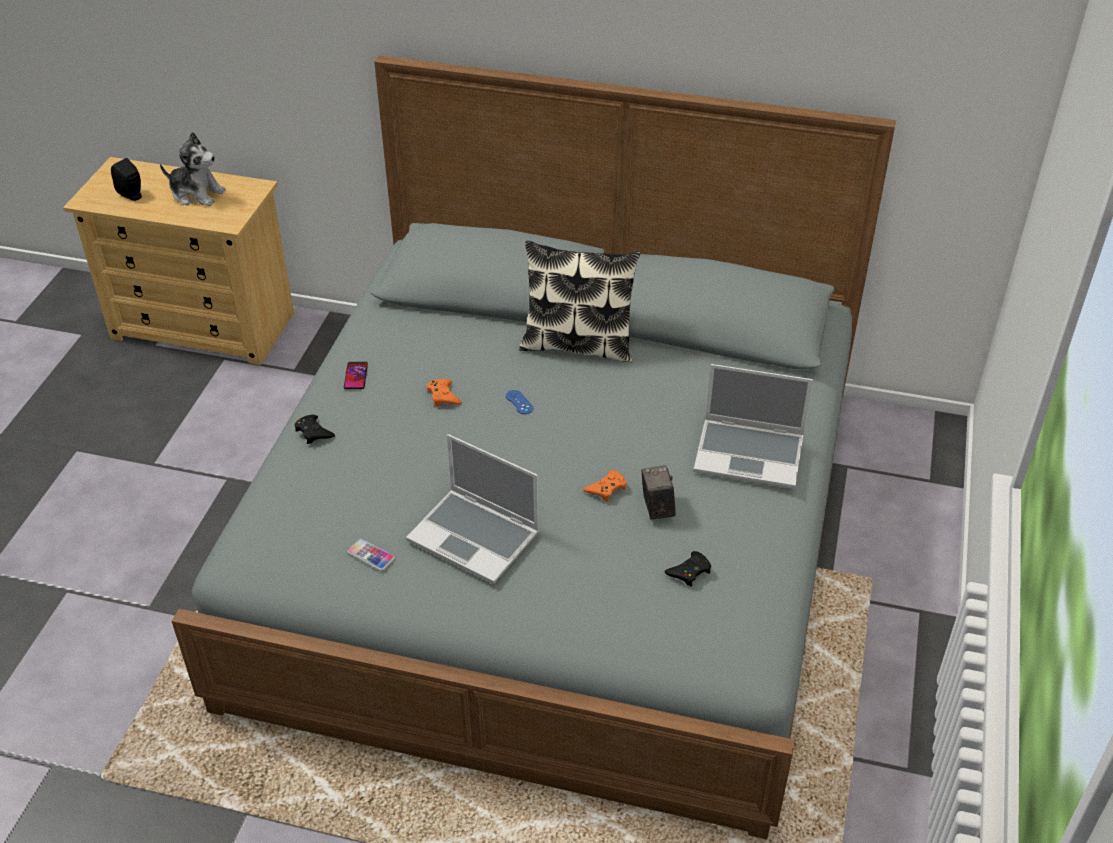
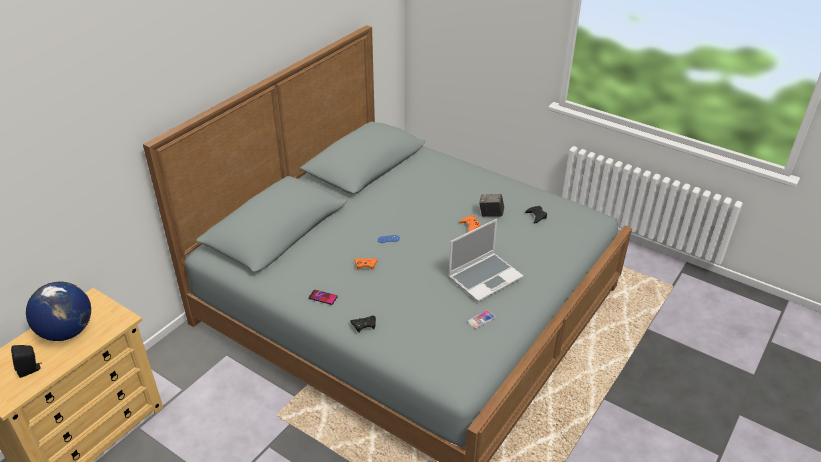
camera: 70 degrees left, 5 degrees down
plush toy [160,132,226,206] -> globe [26,282,91,341]
pillow [519,241,640,362] -> none
laptop [694,364,813,488] -> none

